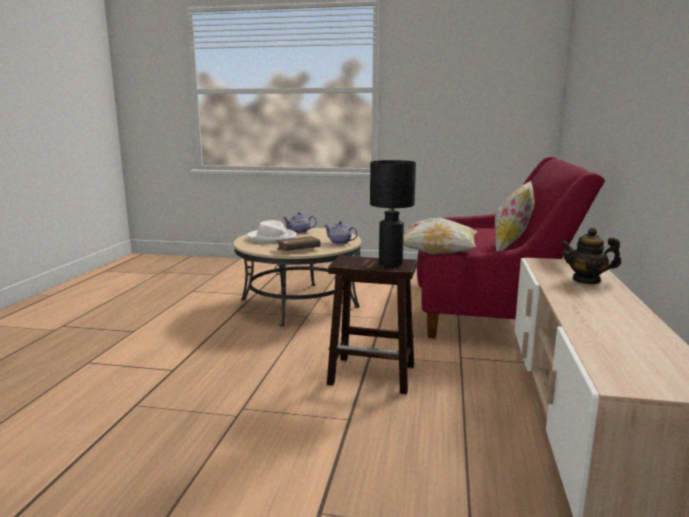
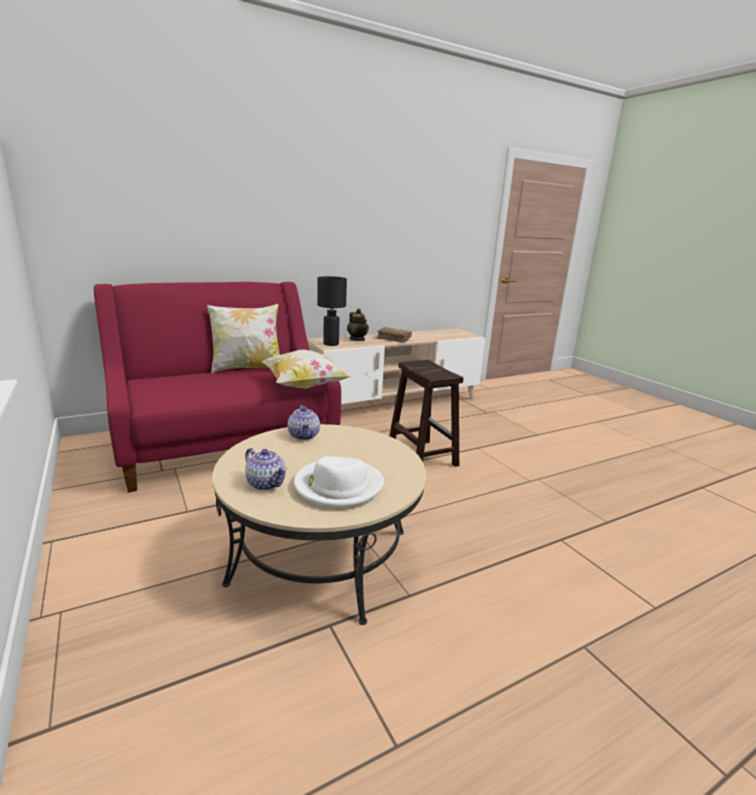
camera: 130 degrees left, 5 degrees up
brown book [276,236,321,251] -> brown book moved to [377,327,412,343]
black table lamp [370,160,416,267] -> black table lamp moved to [317,276,347,346]

